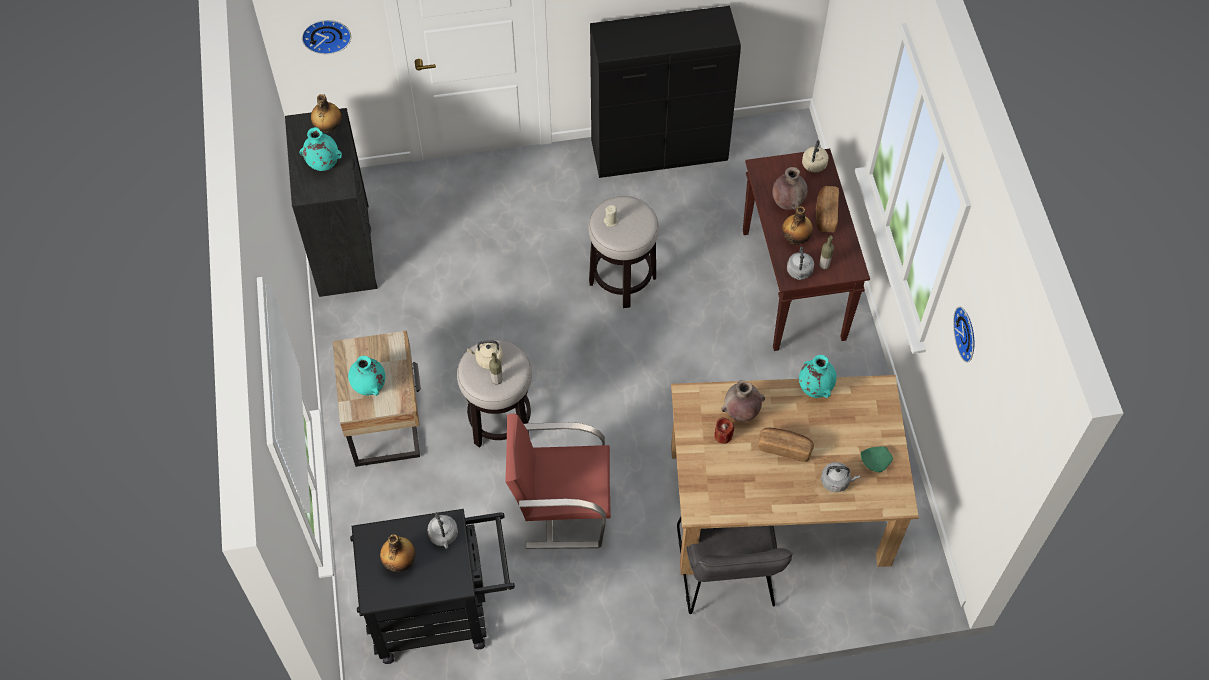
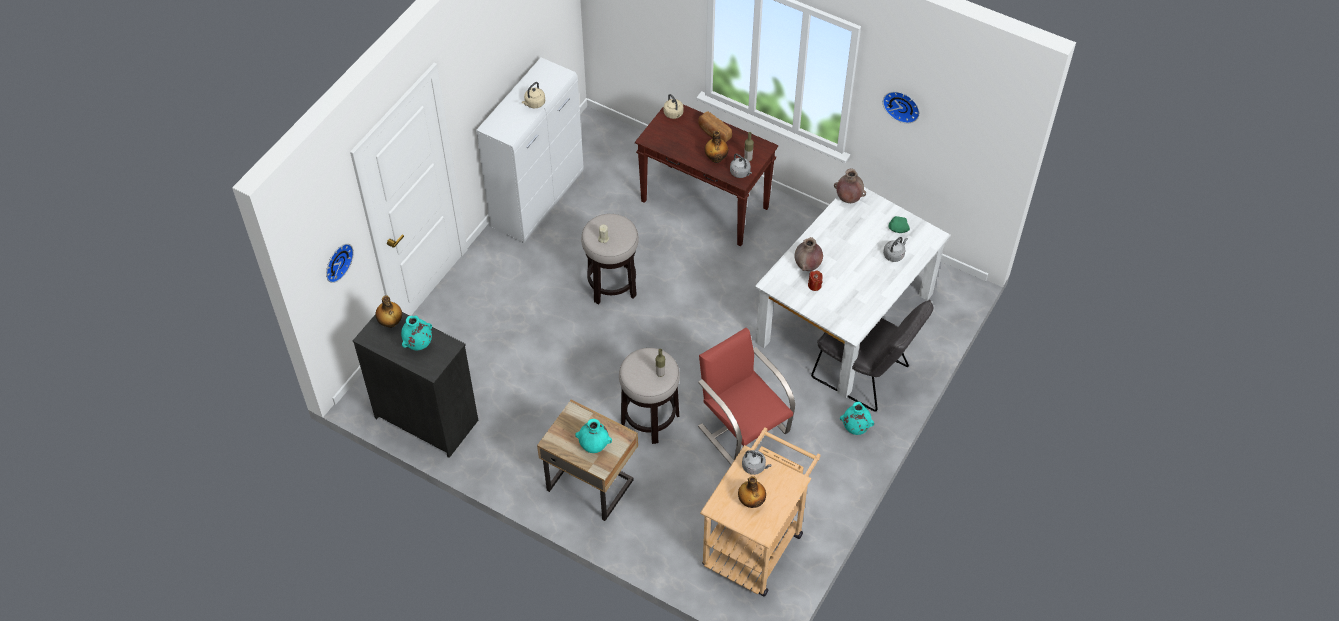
camera: 50 degrees left, 5 degrees down
black cart [350,509,515,664] -> beige cart [700,427,821,596]
beige kettle [467,340,503,369] -> beige kettle moved to [522,82,545,108]
red chair [505,413,611,549] -> red chair turned 105 degrees clockwise [698,328,795,465]
black cabinet [590,6,741,178] -> white cabinet [476,57,584,243]
brown dining table [671,375,919,575] -> white dining table [755,187,951,398]
bread [758,428,814,462] -> none
brown vase [772,167,807,210] -> brown vase moved to [834,169,866,203]
turquoise vase [799,355,837,398] -> turquoise vase moved to [840,402,874,435]

